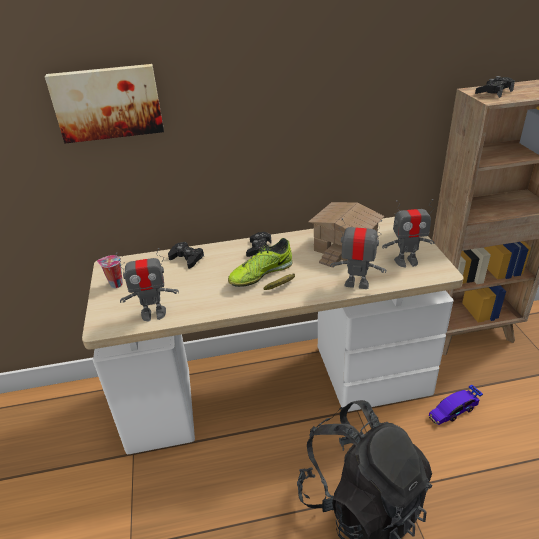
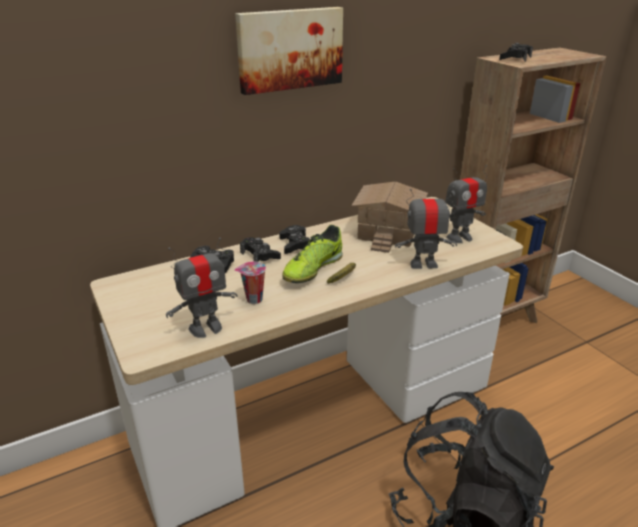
camera: 20 degrees left, 5 degrees down
picture [45,64,164,143] -> picture moved to [235,7,343,95]
cup [97,255,123,288] -> cup moved to [234,261,266,304]
toy car [429,385,483,425] -> none
none -> black game controller [240,237,281,262]

